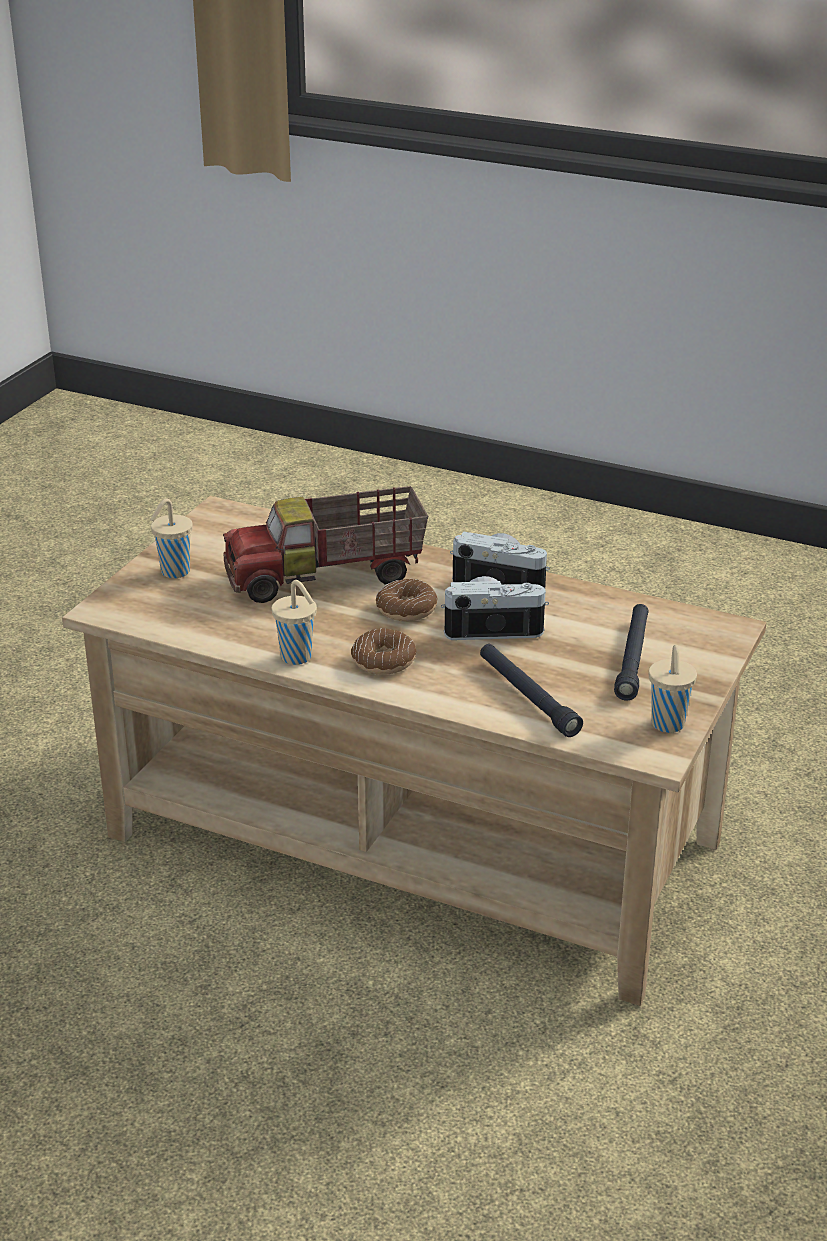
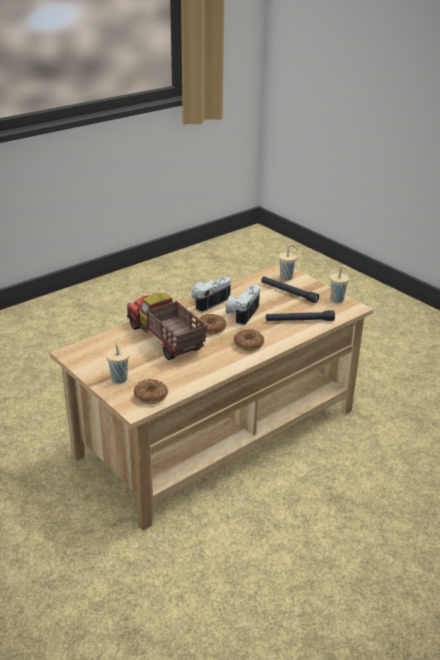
camera: 65 degrees left, 0 degrees up
toy truck [223,486,428,603] -> toy truck turned 135 degrees clockwise [127,293,207,360]
beige cup [272,580,317,665] -> beige cup moved to [279,244,298,280]
none -> donut [134,379,168,404]

